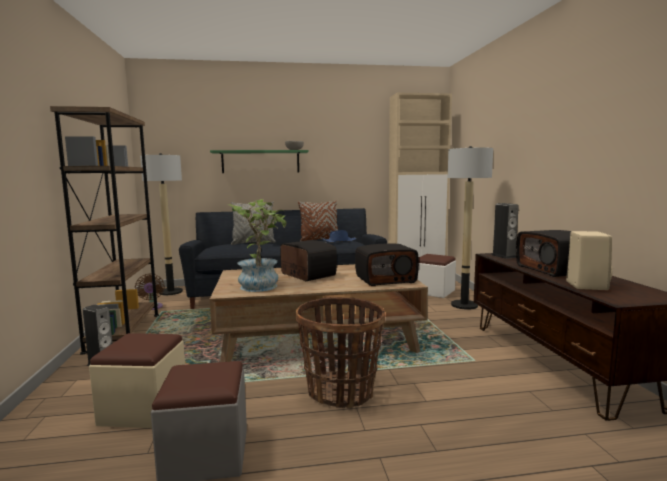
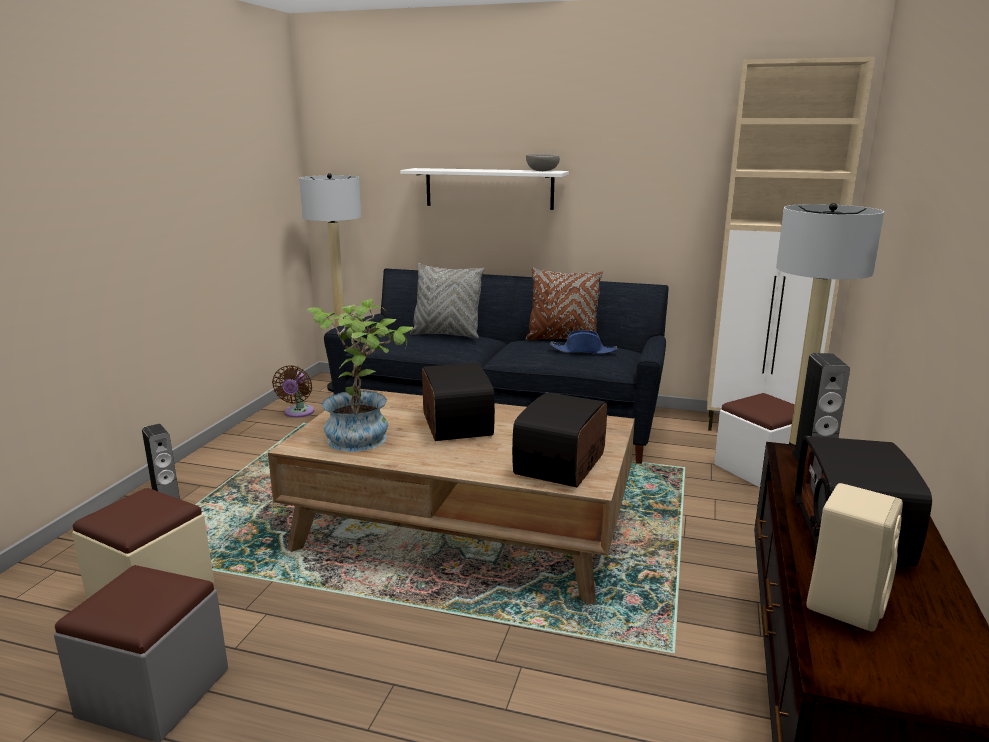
camera: 25 degrees right, 10 degrees up
brown bookcase [50,106,159,355] -> none
green shelf [210,150,309,173] -> white shelf [400,168,569,210]
basket [296,297,385,408] -> none
radio [355,244,419,286] -> radio turned 105 degrees clockwise [512,392,607,487]

